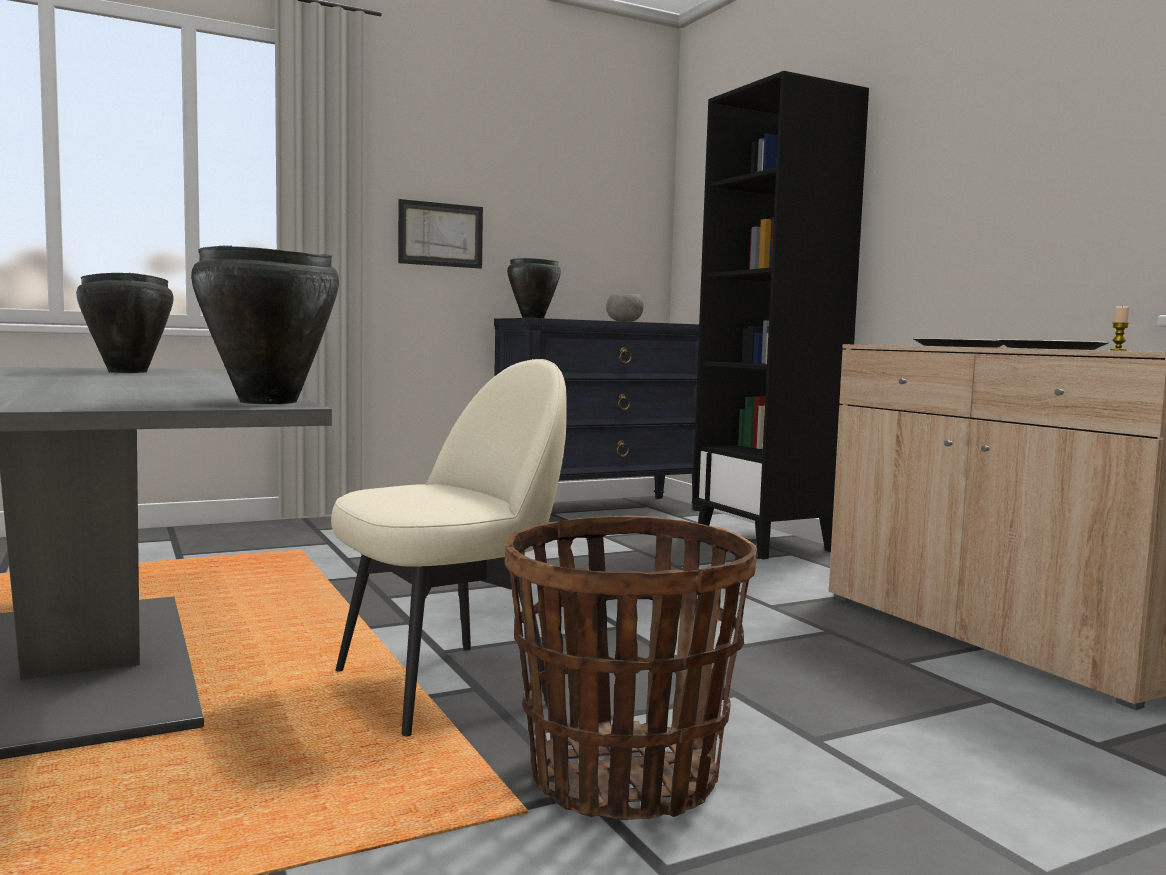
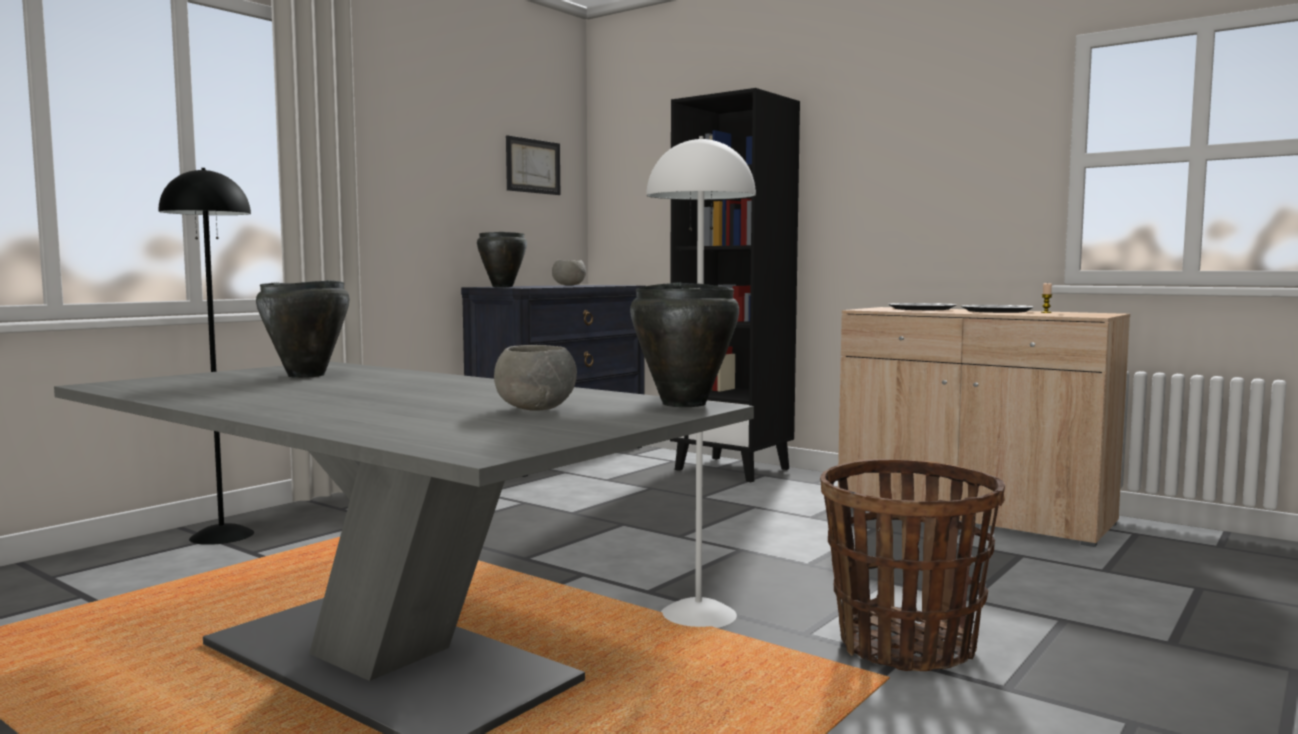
camera: 25 degrees left, 0 degrees up
beige chair [331,359,567,736] -> white floor lamp [646,136,756,628]
picture [398,199,483,269] -> picture moved to [506,135,560,195]
none -> black floor lamp [159,168,254,545]
none -> grey bowl [494,345,577,411]

